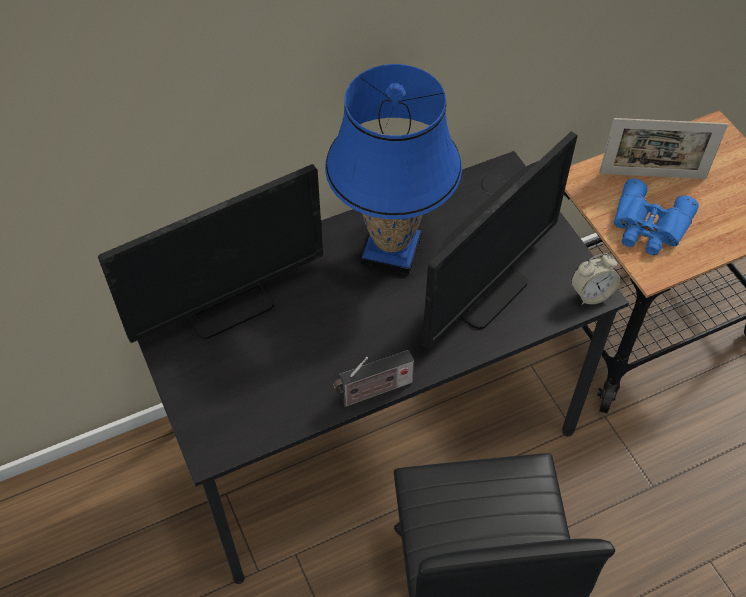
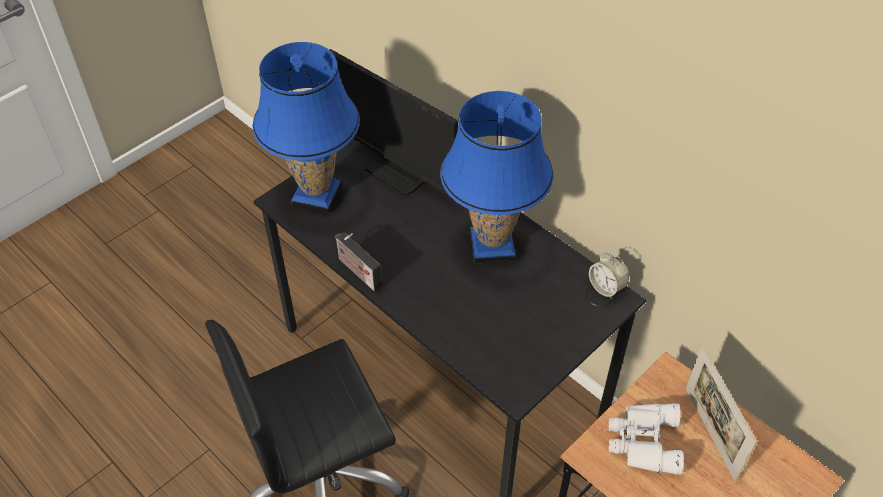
camera: 70 degrees right, 5 degrees down
monitor [422,132,577,349] -> none
alarm clock [571,253,620,305] -> alarm clock moved to [589,252,629,299]
blue binoculars [614,179,699,255] -> white binoculars [609,403,684,475]
none -> blue table lamp [253,42,360,214]

